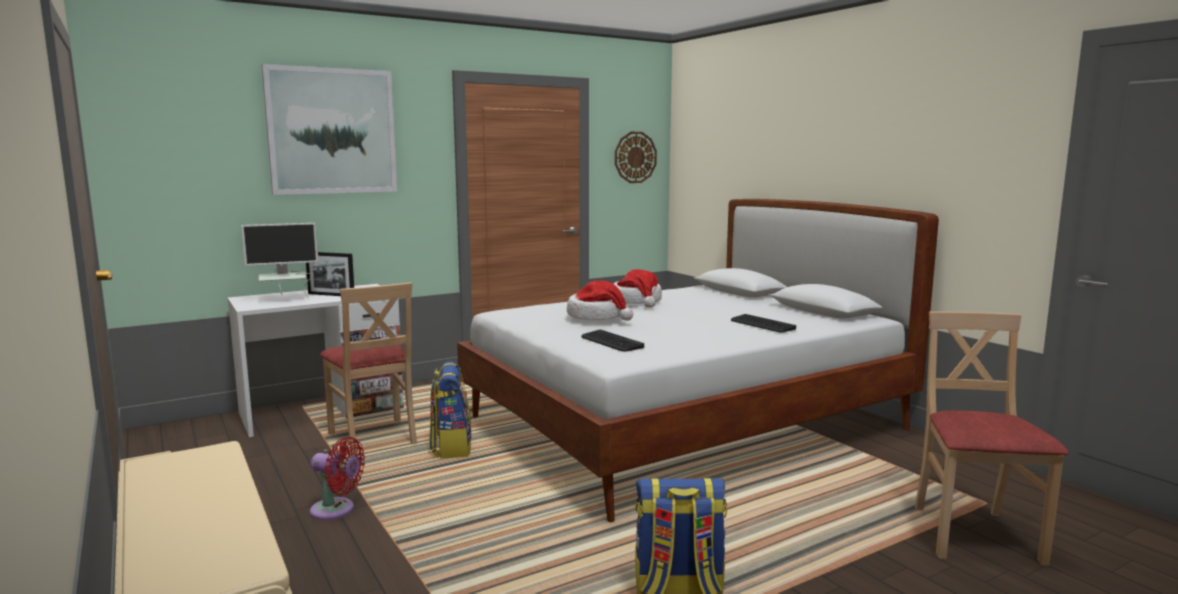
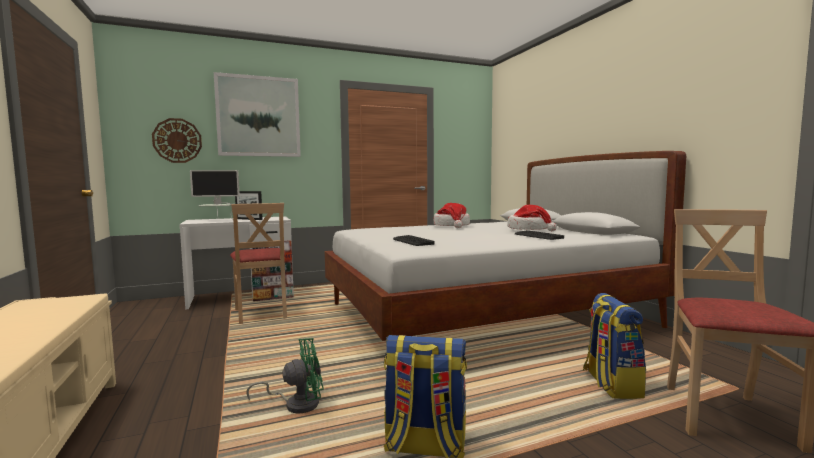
camera: 10 degrees right, 5 degrees down
red fan [310,437,365,520] -> none
backpack [429,361,472,459] -> backpack moved to [583,293,646,399]
hat [567,281,633,321] -> hat moved to [507,205,557,231]
wall clock [615,132,657,183] -> wall clock moved to [152,118,202,163]
none -> green fan [246,338,324,413]

